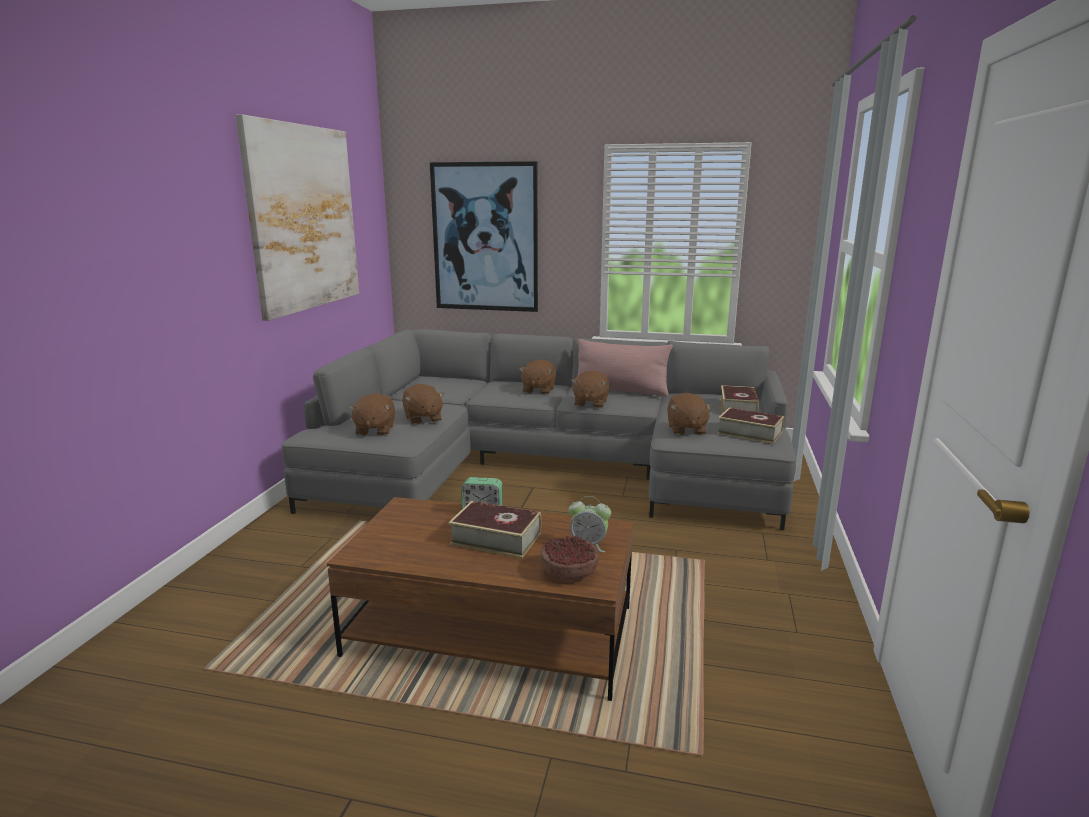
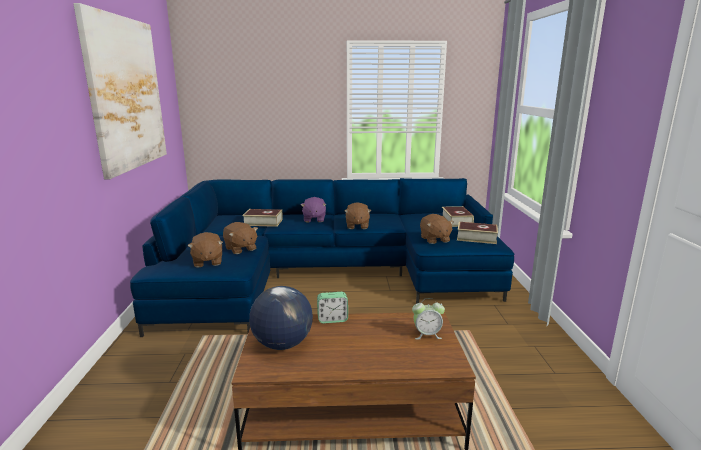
camera: 15 degrees left, 0 degrees up
grey sofa [282,329,796,530] -> blue sofa [130,178,514,337]
picture [430,161,538,312] -> none
book [448,501,541,559] -> book moved to [242,209,283,227]
brown plush toy [519,359,556,395] -> purple plush toy [301,197,326,222]
bowl [541,536,599,580] -> none
pink pillow [573,339,673,397] -> none
none -> globe [249,286,313,350]

